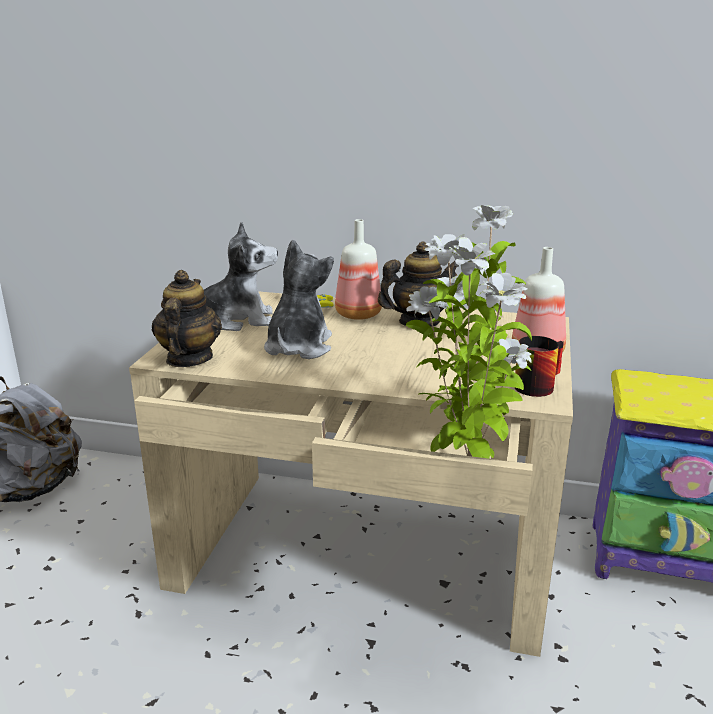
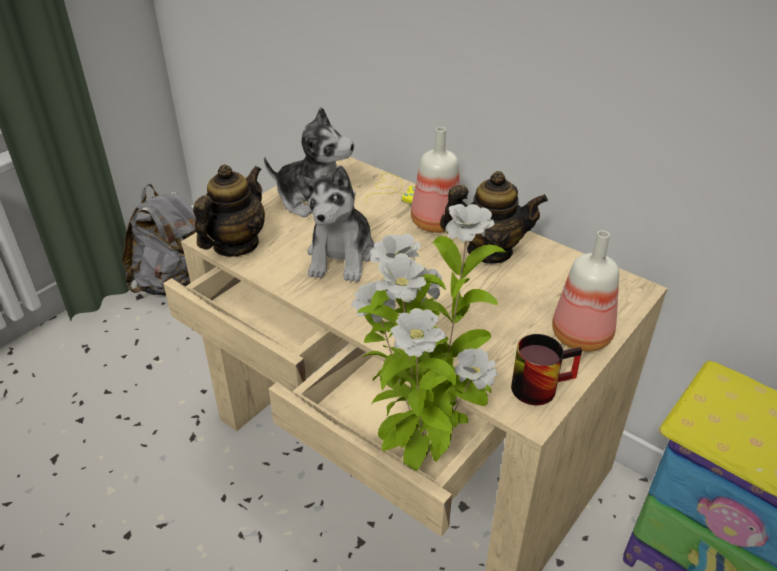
camera: 25 degrees right, 15 degrees up
plush toy [264,240,334,359] -> plush toy turned 150 degrees clockwise [297,165,375,282]

